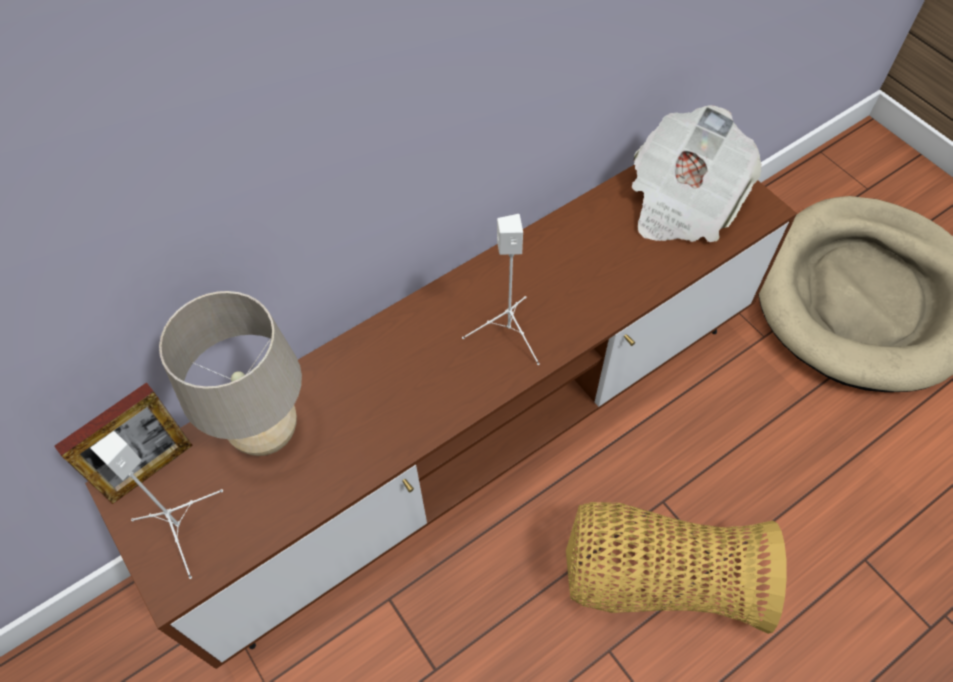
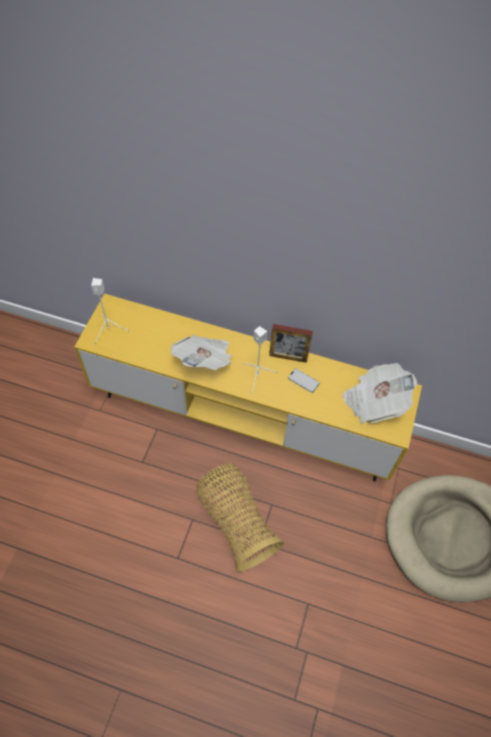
camera: 50 degrees right, 0 degrees up
picture frame [54,382,193,504] -> picture frame moved to [269,324,313,363]
brown tv stand [85,165,797,669] -> yellow tv stand [74,294,422,481]
beige table lamp [159,291,302,456] -> none
none -> newspaper [171,335,232,370]
none -> phone [288,368,320,393]

